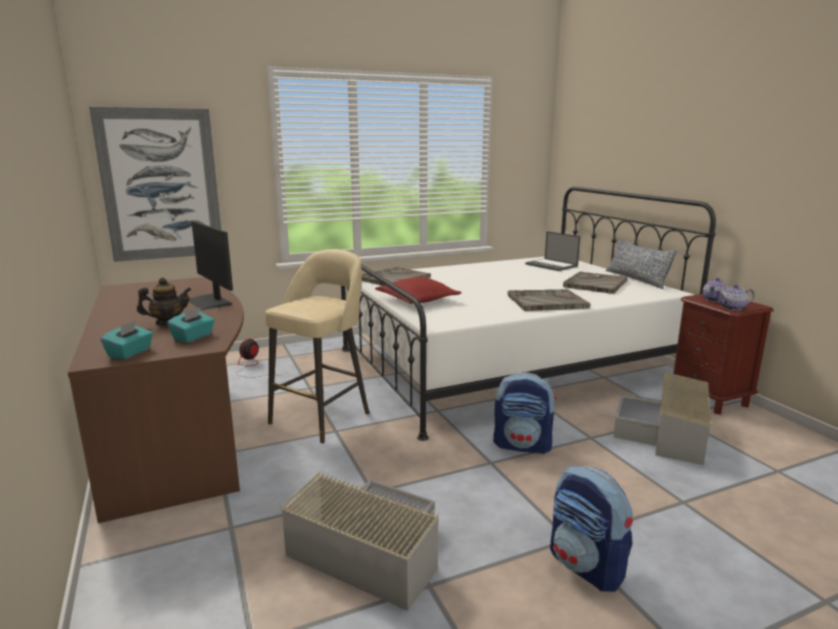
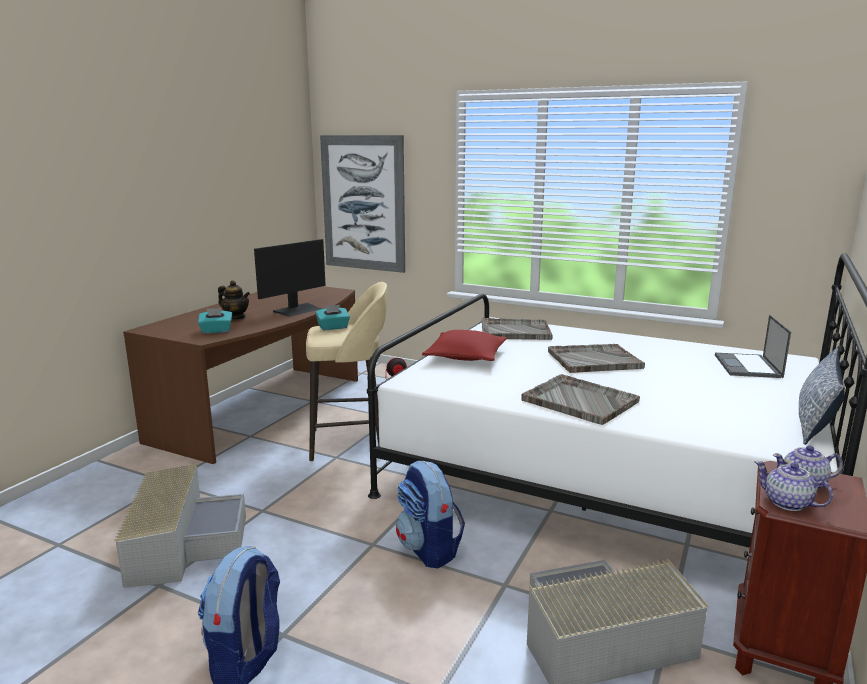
camera: 50 degrees right, 0 degrees up
turquoise tissue box [101,321,153,360] -> turquoise tissue box moved to [315,305,350,330]
monitor [188,221,233,310] -> monitor turned 150 degrees counterclockwise [254,239,326,317]
grey tray [563,272,627,294] -> grey tray moved to [548,344,645,373]

